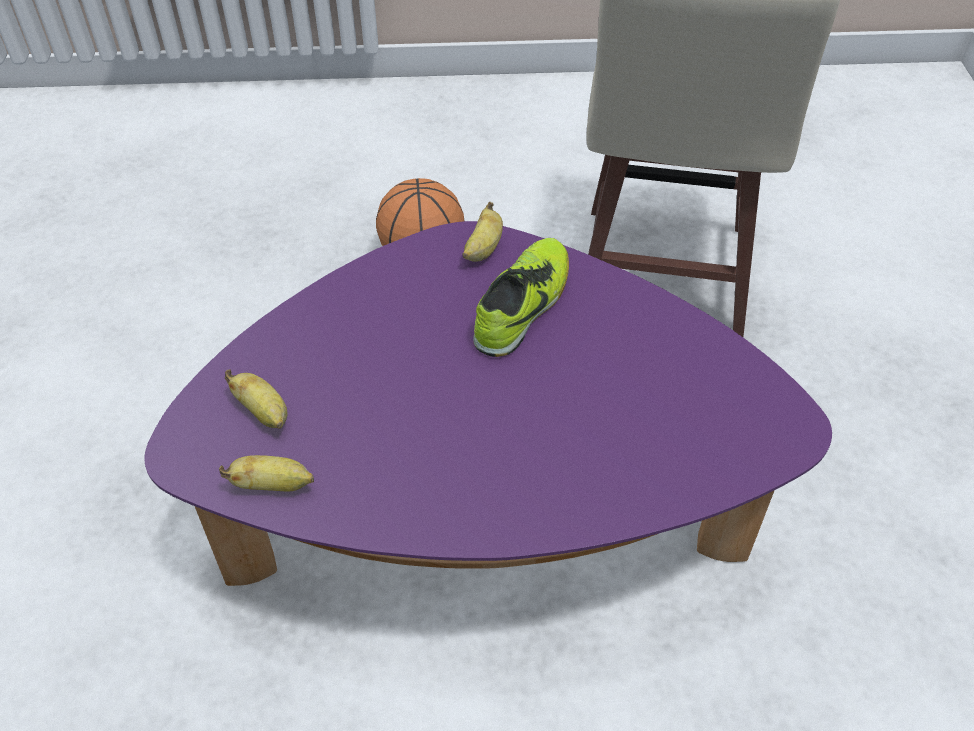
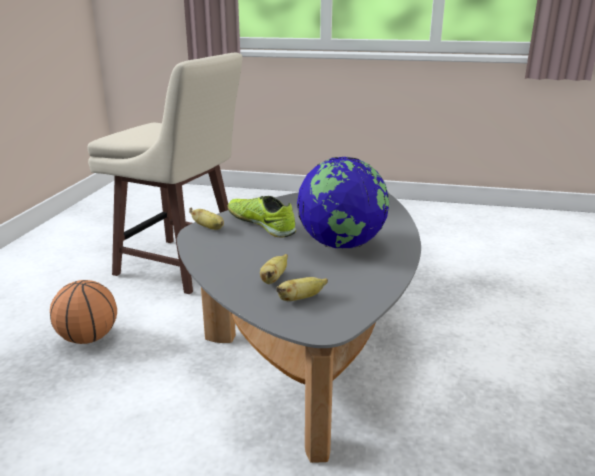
camera: 75 degrees left, 25 degrees down
purple coffee table [144,221,832,586] -> grey coffee table [177,192,421,463]
banana [219,455,314,491] -> banana moved to [260,254,288,284]
none -> globe [297,157,390,249]

